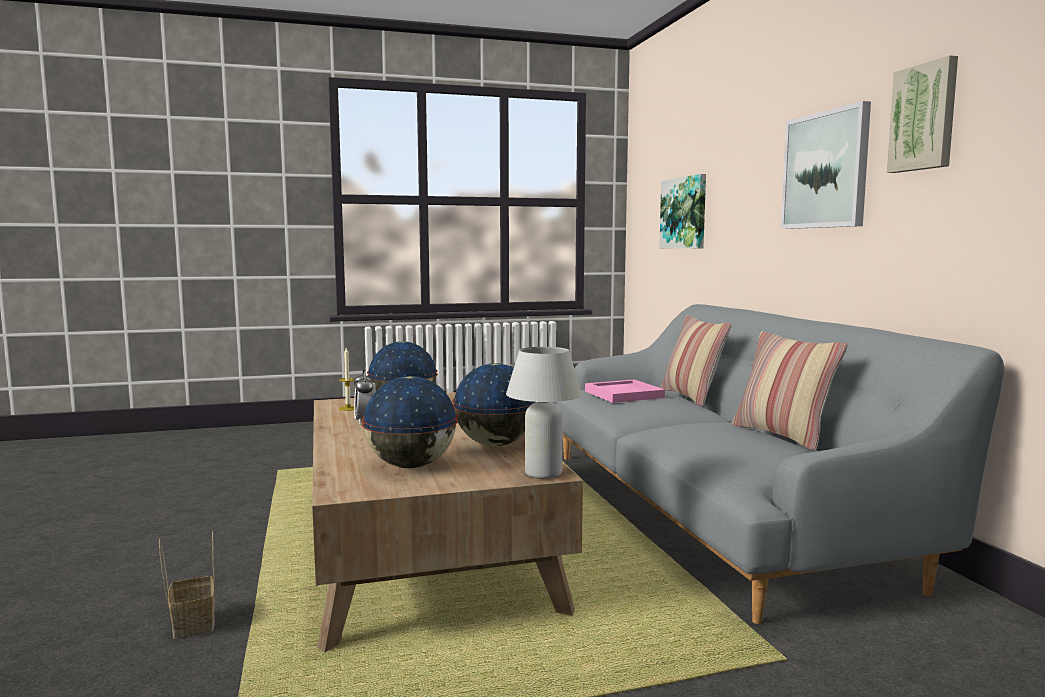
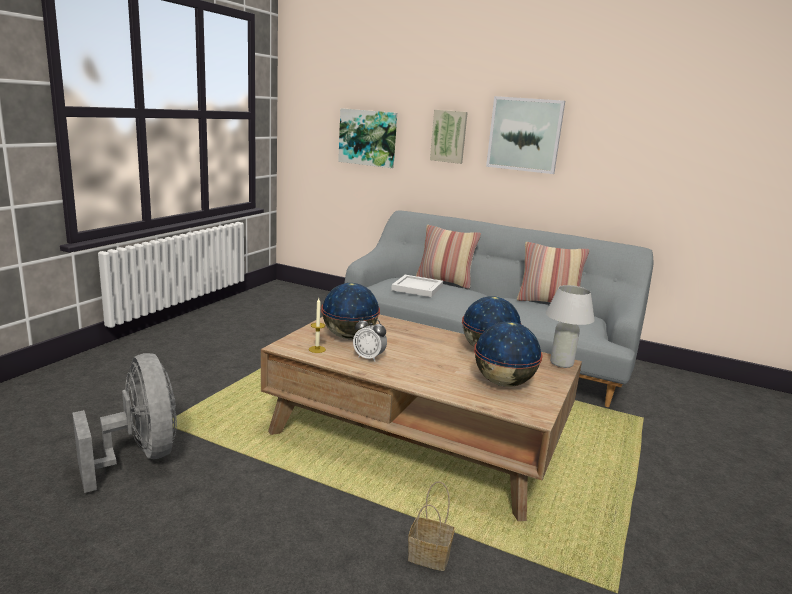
camera: 50 degrees left, 10 degrees up
pink tray [585,379,665,403] -> white tray [391,275,443,297]
picture [887,55,958,173] -> picture moved to [430,110,468,164]
none -> grey fan [72,353,177,493]

